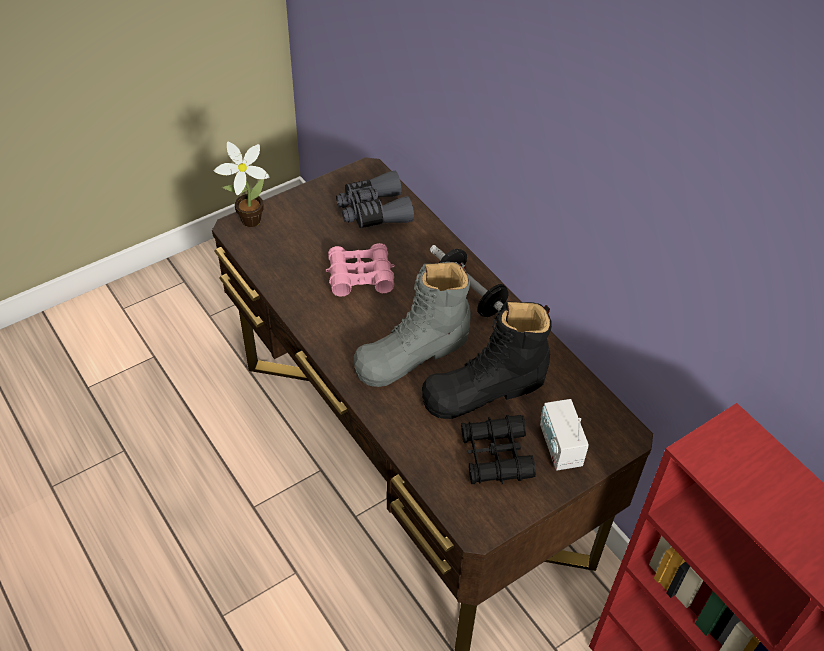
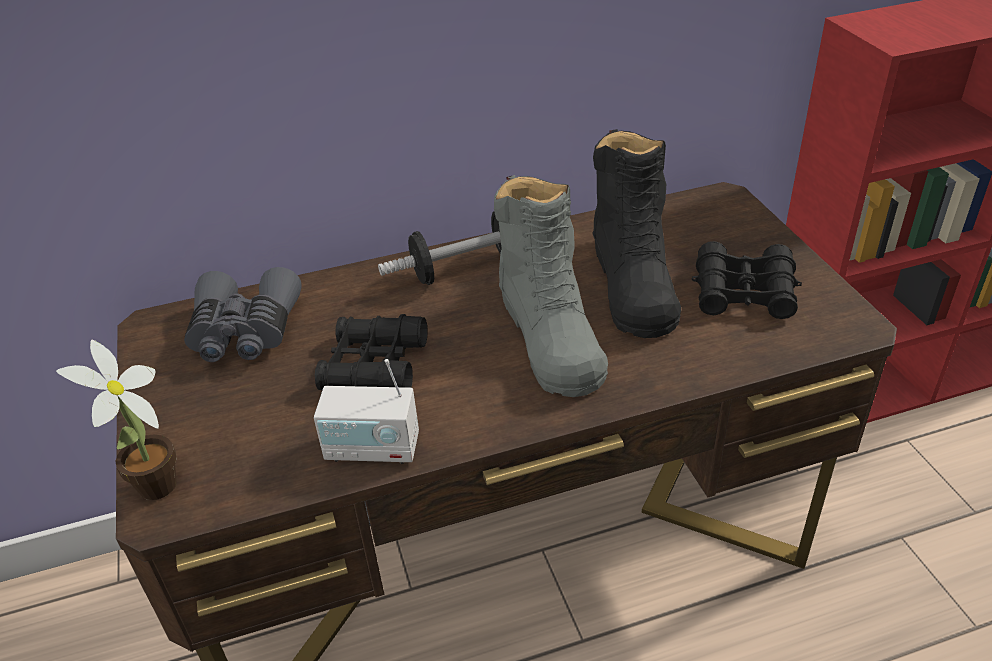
camera: 70 degrees left, 10 degrees down
pink binoculars [326,243,395,297] -> black binoculars [315,314,428,390]
radio [540,399,589,471] -> radio moved to [314,359,419,464]

